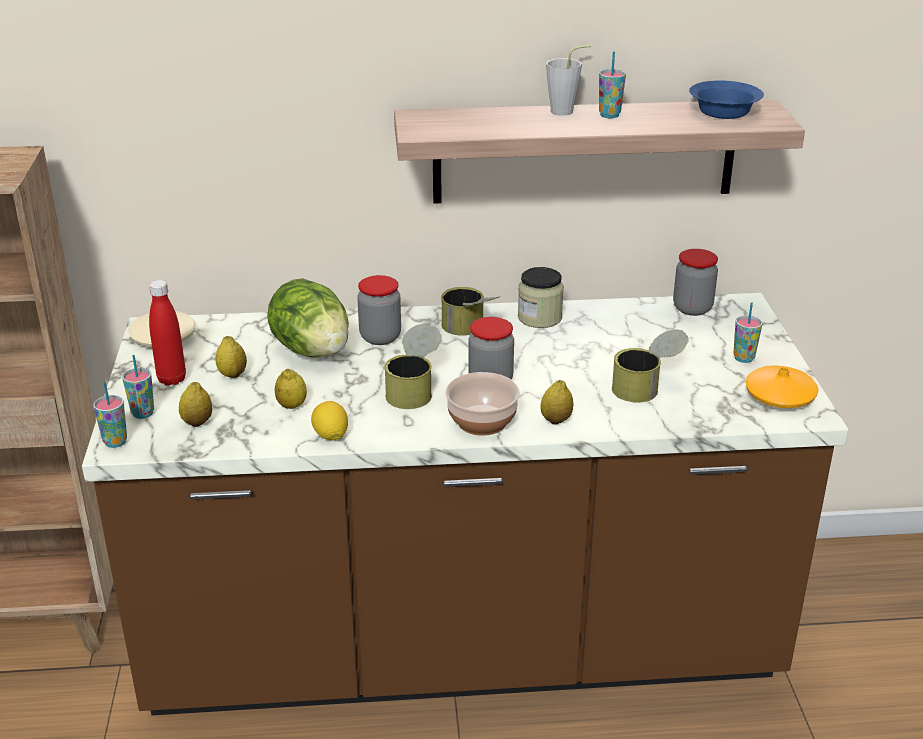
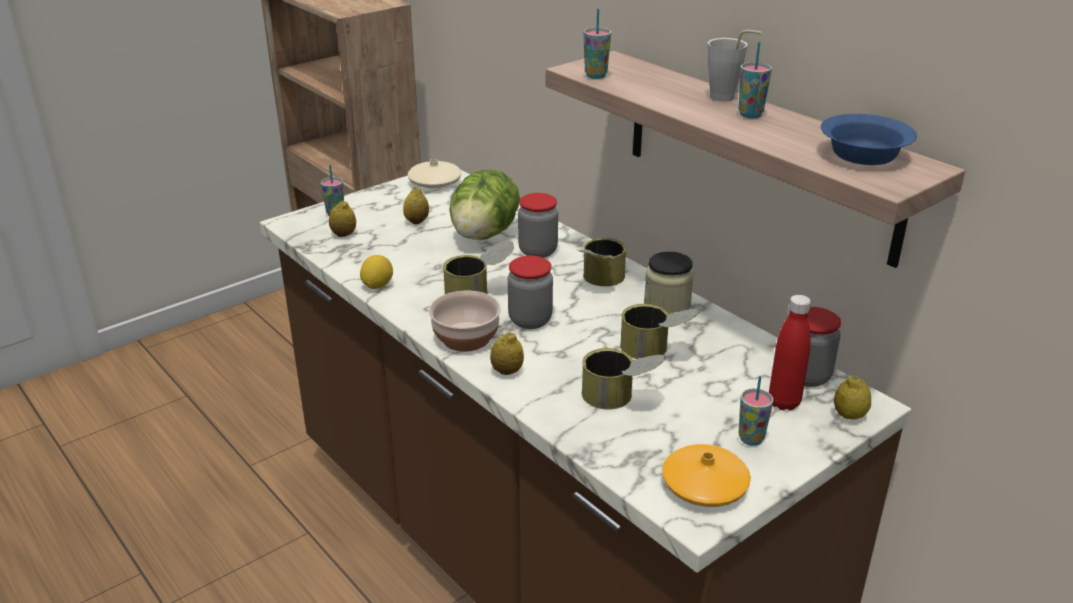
camera: 55 degrees right, 0 degrees up
cup [93,382,127,448] -> cup moved to [584,9,611,79]
red bottle [149,280,186,386] -> red bottle moved to [769,295,811,410]
lemon [275,369,307,409] -> lemon moved to [834,376,871,420]
none -> can [620,304,700,359]

